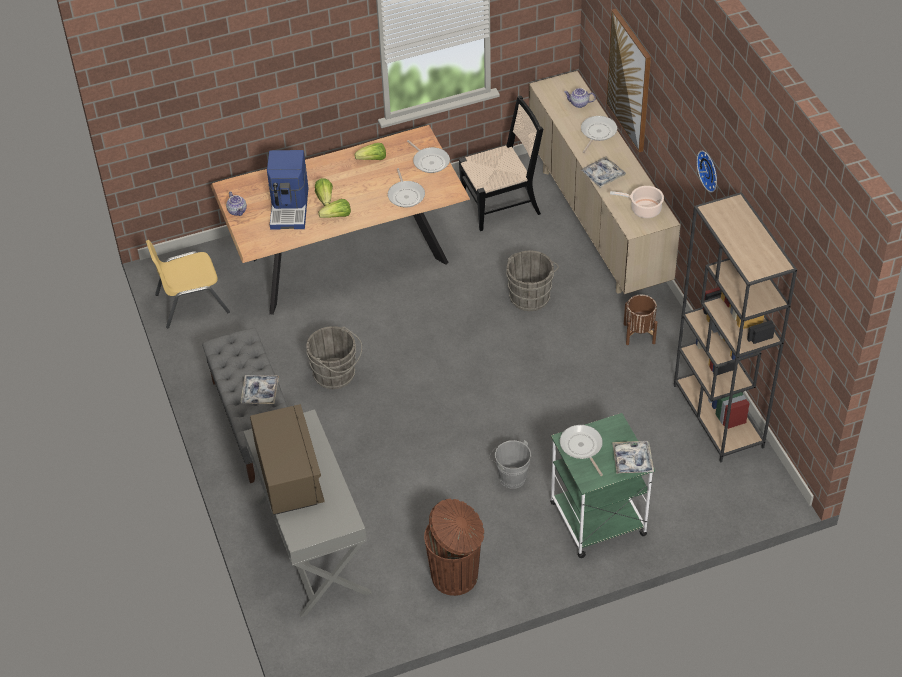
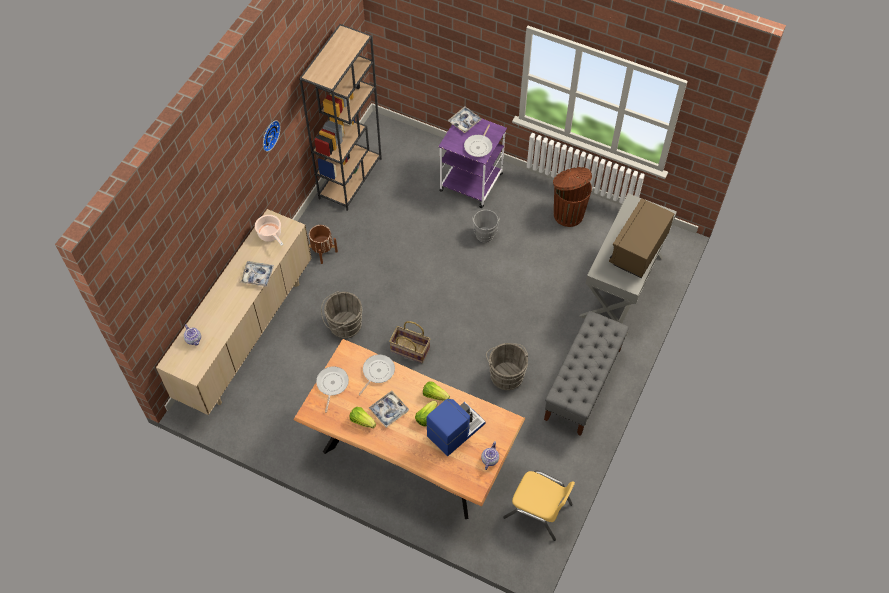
camera: 135 degrees left, 10 degrees up
tray [240,375,279,405] -> tray moved to [369,391,409,427]
chair [459,96,543,231] -> none
green cart [550,413,655,558] -> purple cart [438,119,507,208]
frying pan [581,116,617,153] -> none
picture [606,9,651,152] -> none
none -> basket [389,321,430,363]

